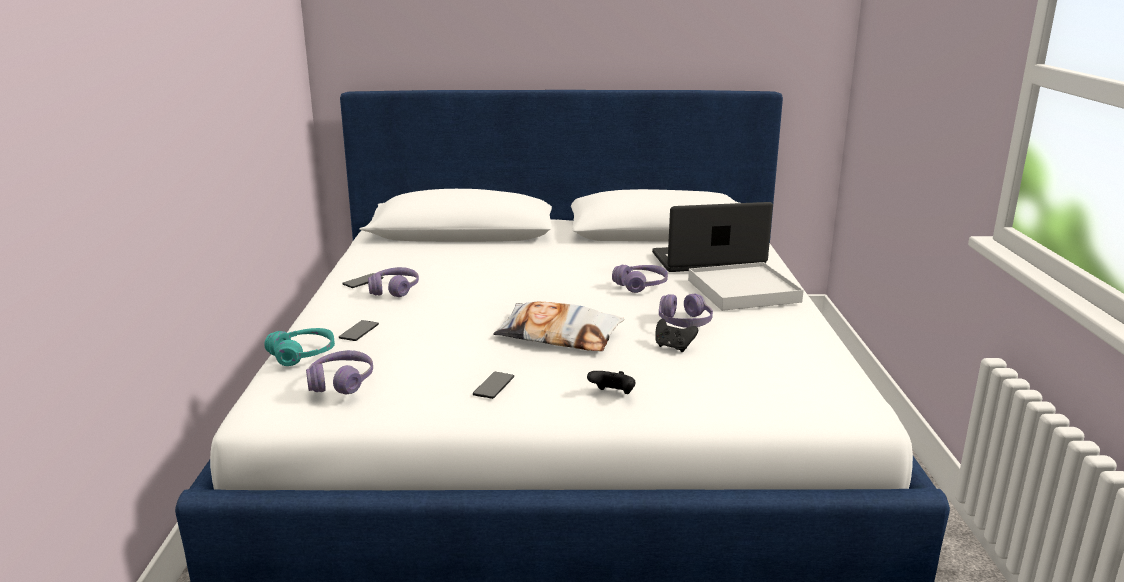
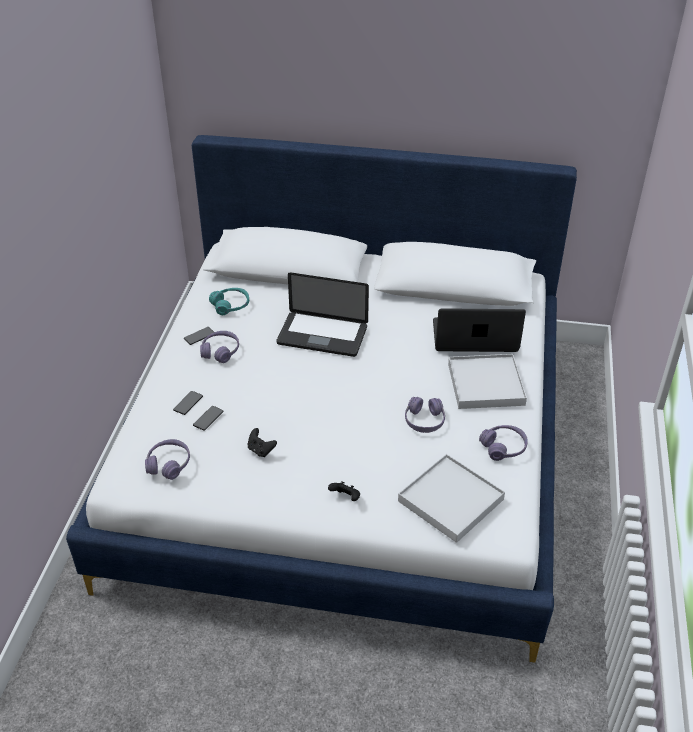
camera: 10 degrees right, 20 degrees up
turquoise headphones [264,328,335,366] -> turquoise headphones moved to [209,288,249,315]
phone [473,372,514,399] -> phone moved to [193,406,224,431]
pillow [493,302,624,351] -> none
purple headphones [612,265,668,293] -> purple headphones moved to [479,425,528,461]
black game controller [655,319,698,352] -> black game controller moved to [247,428,277,457]
none -> laptop [276,272,369,357]
none -> white tray [398,454,505,543]

